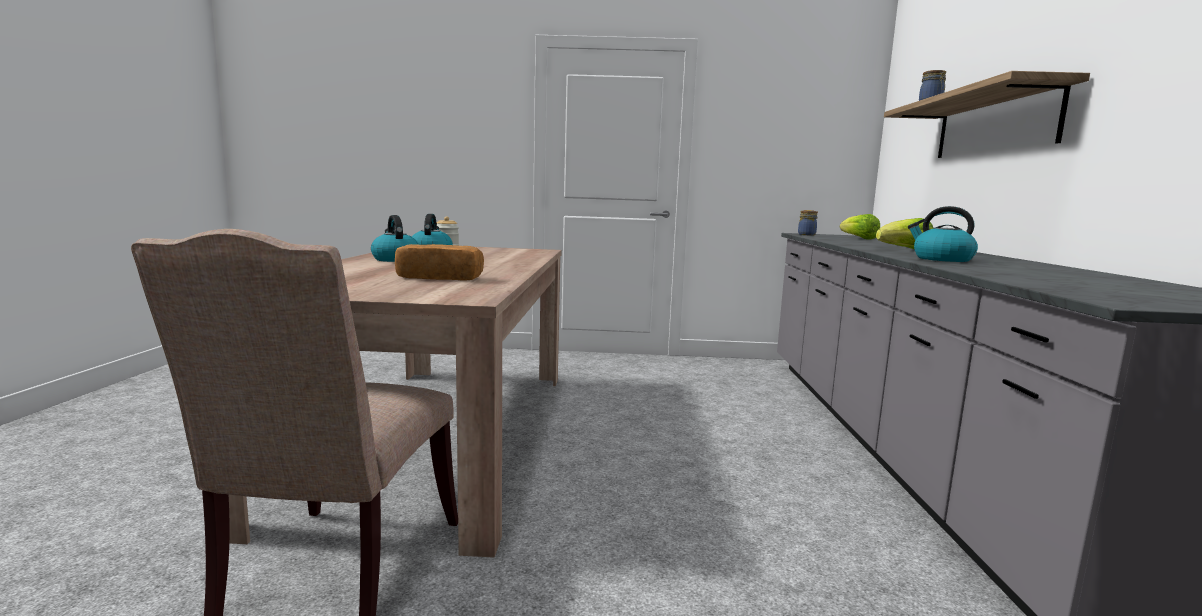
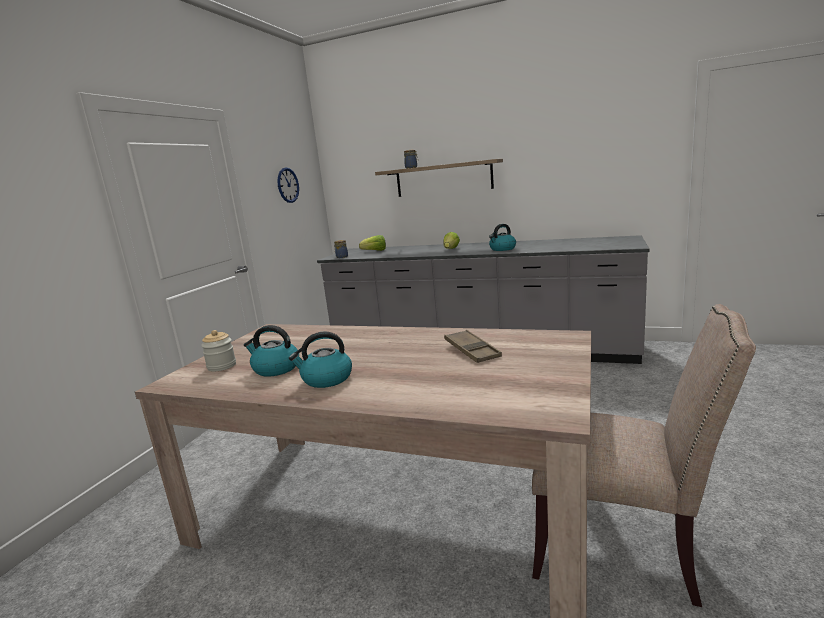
camera: 70 degrees left, 5 degrees up
bread [395,244,484,281] -> brown tray [444,330,502,363]
none -> wall clock [277,167,299,203]

